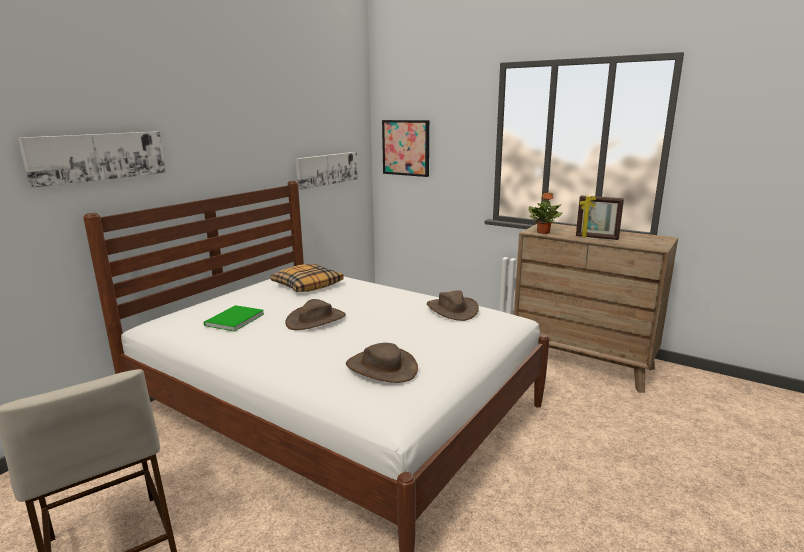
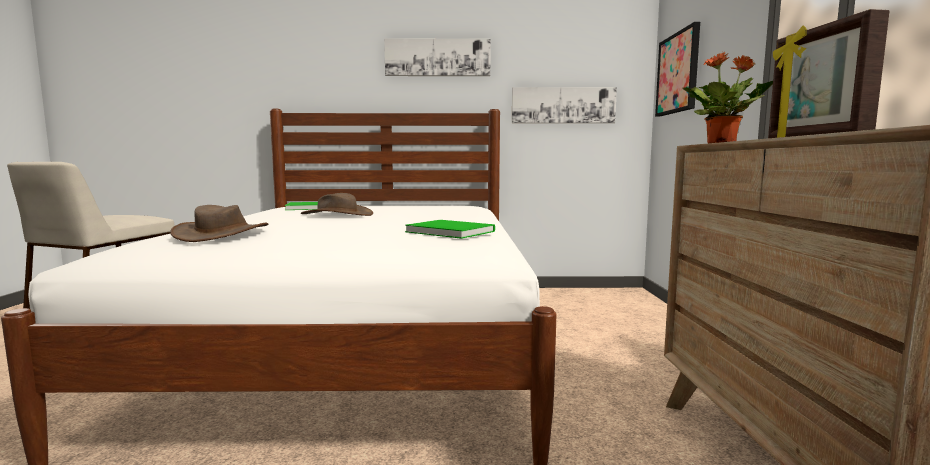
camera: 55 degrees right, 10 degrees down
picture [18,131,166,188] -> picture moved to [384,38,491,76]
pillow [270,264,344,292] -> none
brown hat [427,290,479,321] -> green book [405,220,495,239]

